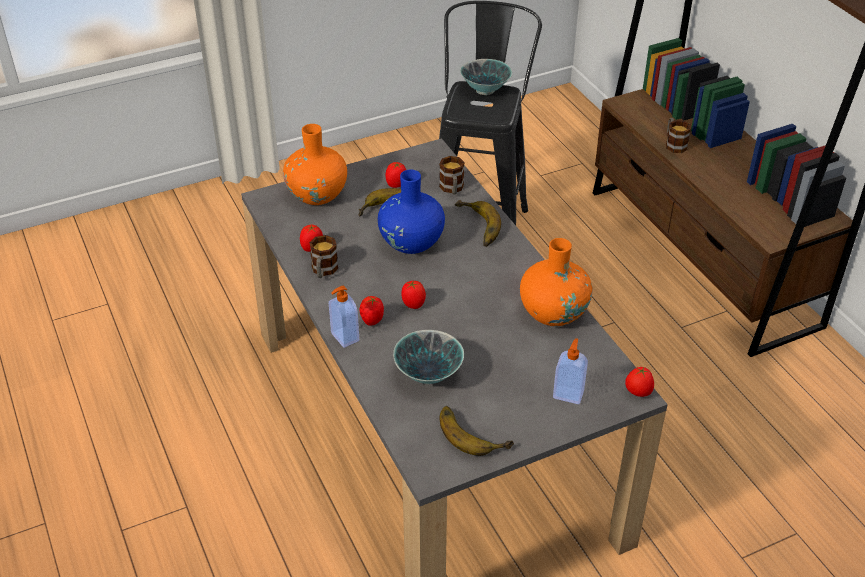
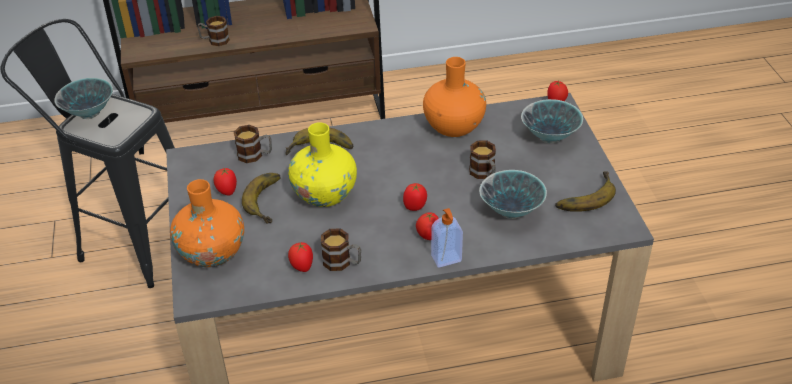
camera: 75 degrees left, 0 degrees up
blue vase [378,170,445,254] -> yellow vase [288,122,357,207]
soap dispenser [553,338,588,404] -> bowl [521,99,583,144]
none -> mug [469,141,496,179]

